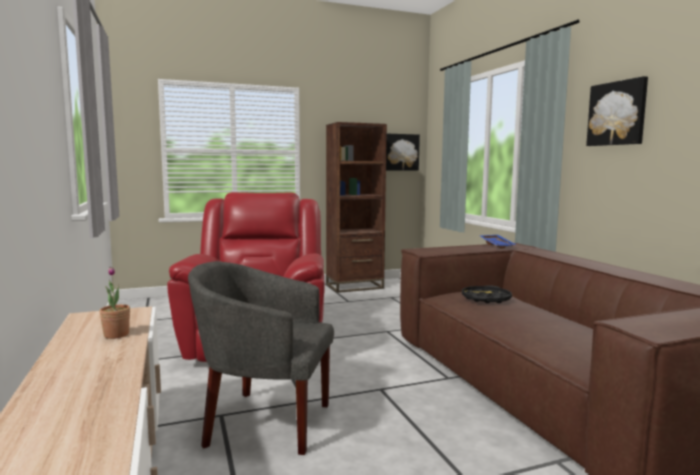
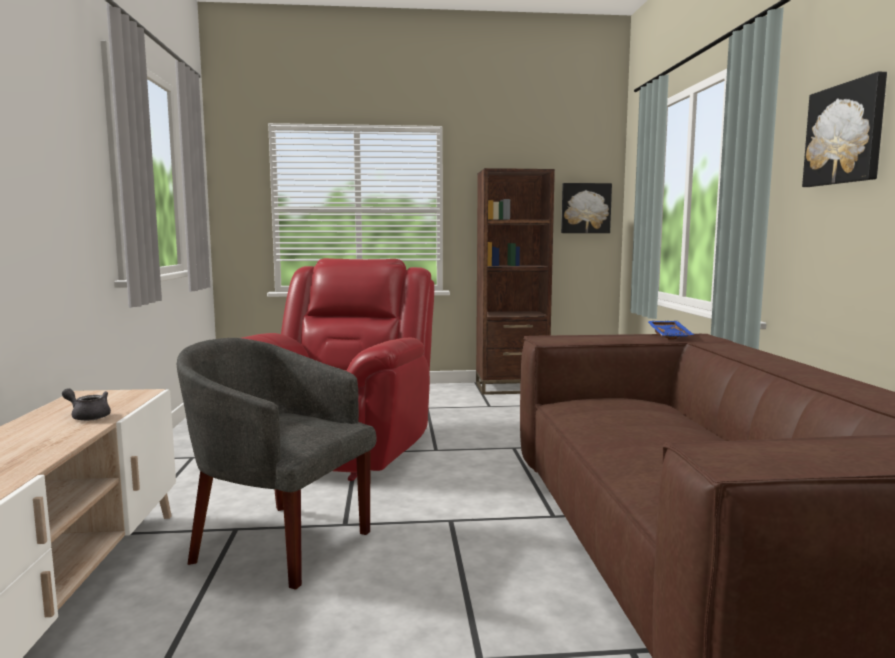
camera: 15 degrees right, 0 degrees up
potted plant [100,267,130,339] -> grey teapot [62,388,111,421]
black tray [462,285,512,303] -> none

